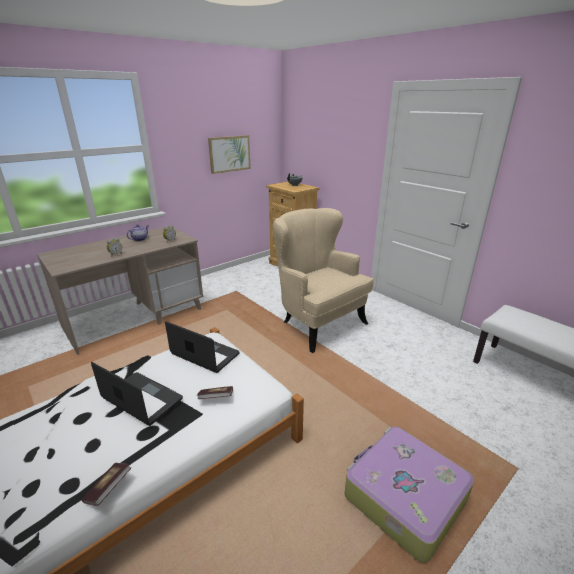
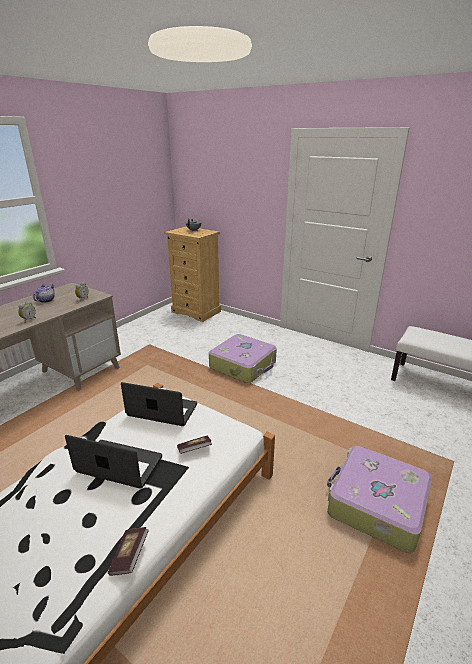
camera: 15 degrees left, 0 degrees up
picture [208,135,251,174] -> none
beige armchair [273,208,373,353] -> suitcase [209,334,277,383]

